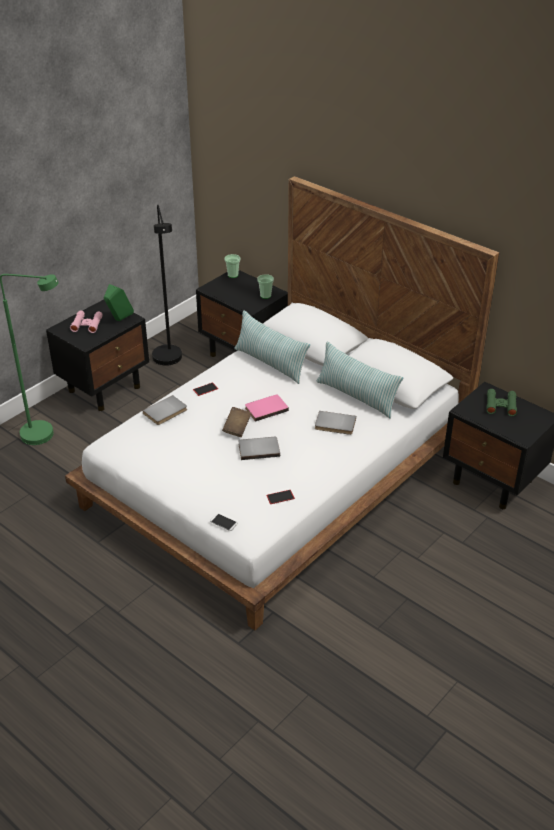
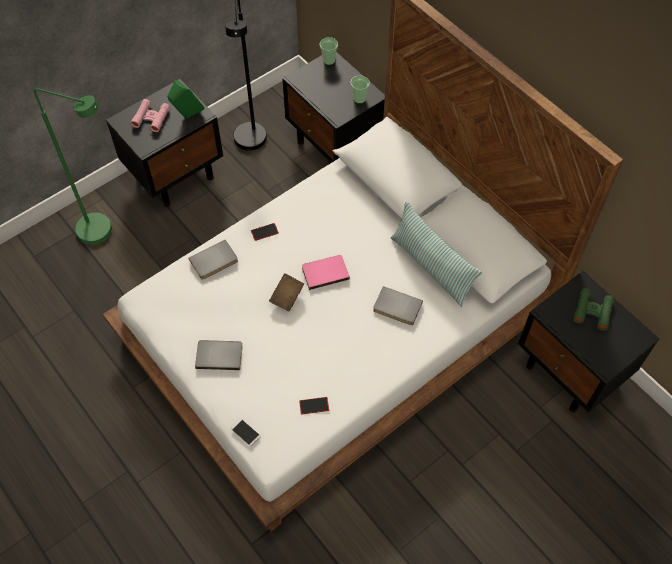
camera: 10 degrees right, 20 degrees up
pillow [234,310,310,384] -> none
grey book [239,437,280,460] -> grey book moved to [195,340,243,370]

